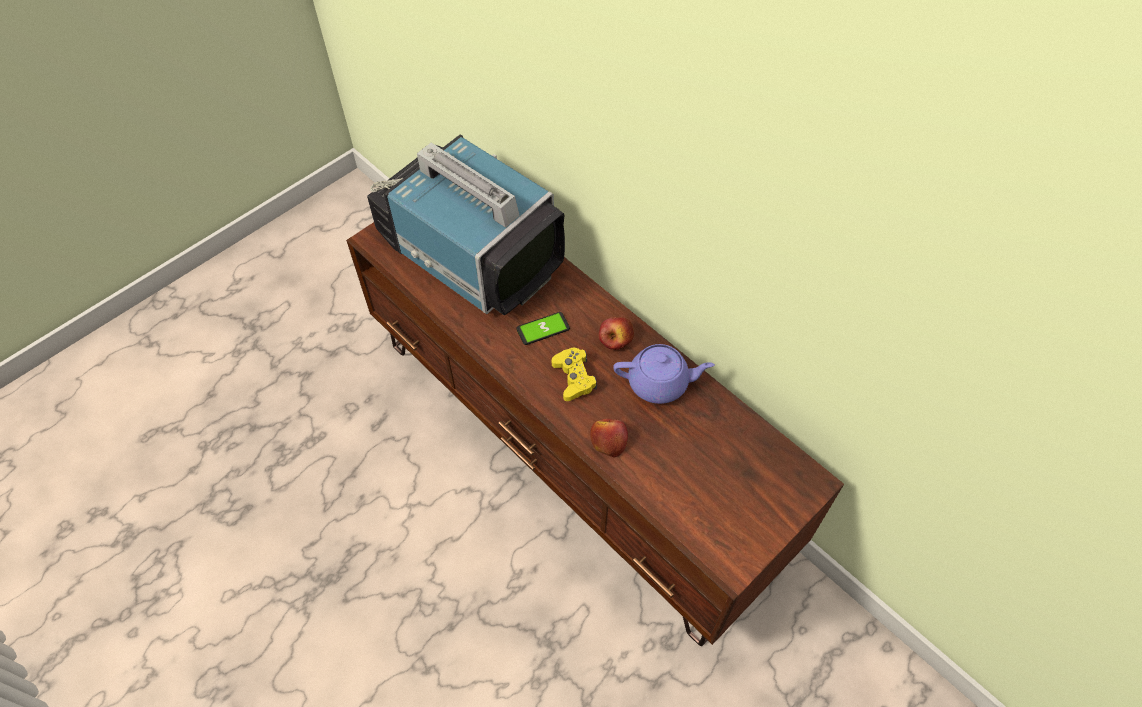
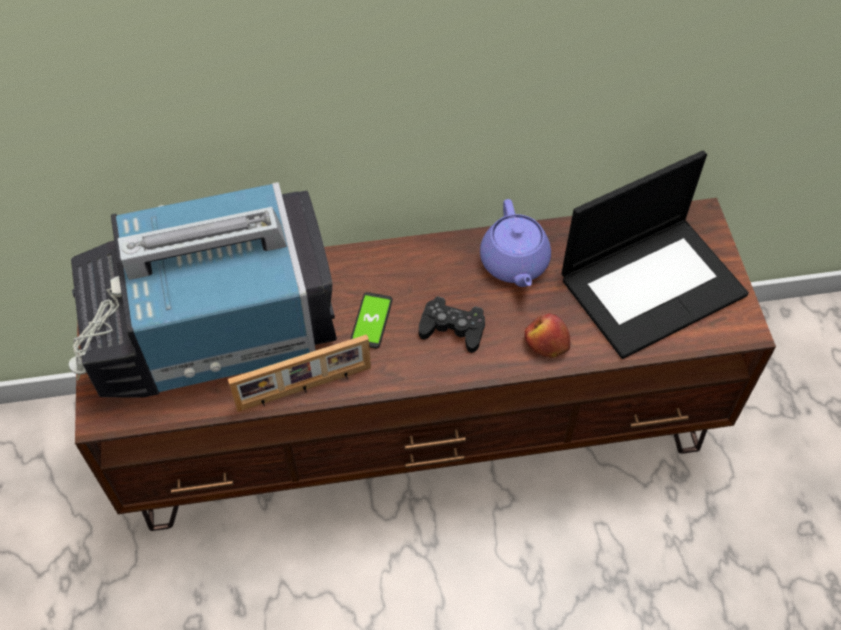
camera: 55 degrees left, 0 degrees up
yellow game controller [552,348,597,401] -> black game controller [419,296,485,353]
apple [599,317,634,350] -> none
purple teapot [613,344,715,404] -> purple teapot turned 135 degrees clockwise [480,199,551,287]
none -> picture frame [228,334,371,412]
none -> laptop [561,150,749,359]

